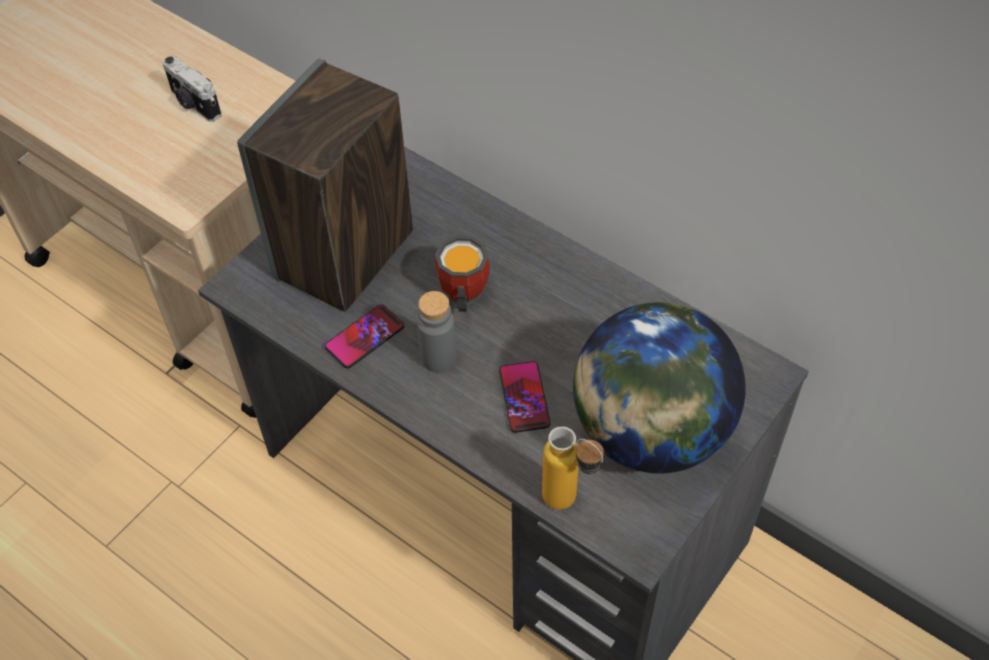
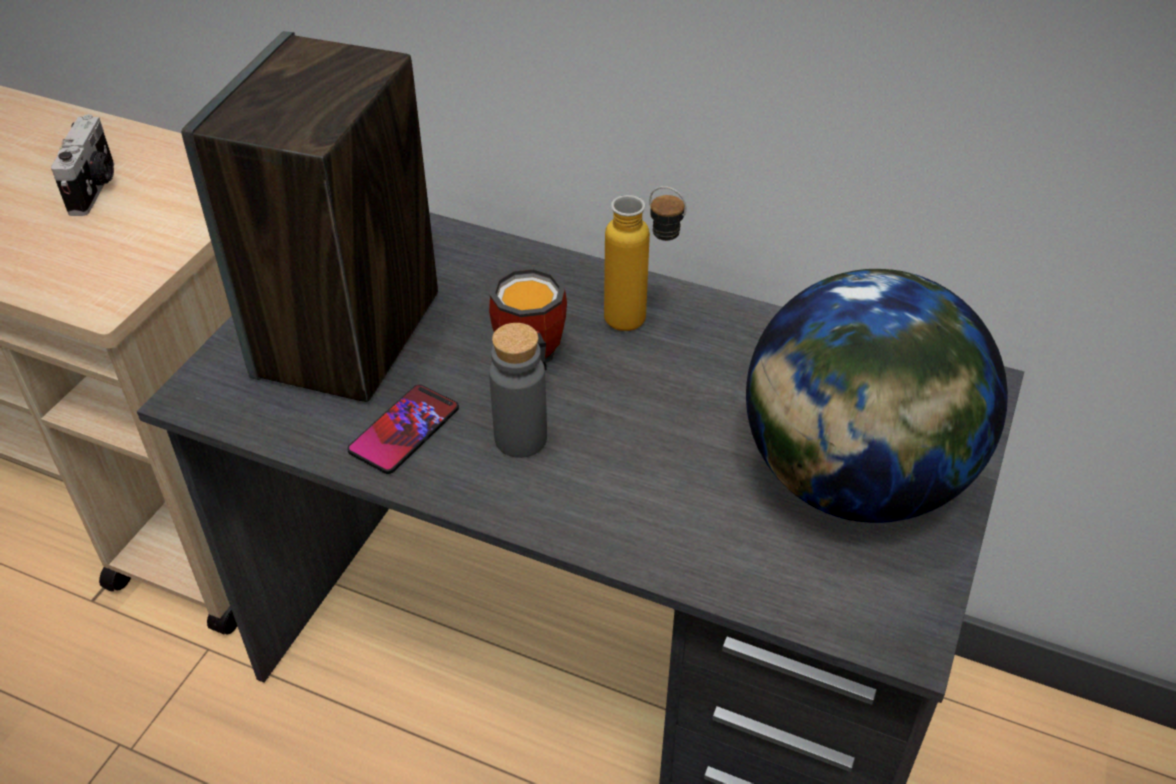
camera: 15 degrees left, 10 degrees down
camera [162,56,222,122] -> camera turned 120 degrees counterclockwise [51,114,114,216]
phone [499,361,551,433] -> none
bottle [542,426,604,509] -> bottle moved to [604,186,687,331]

